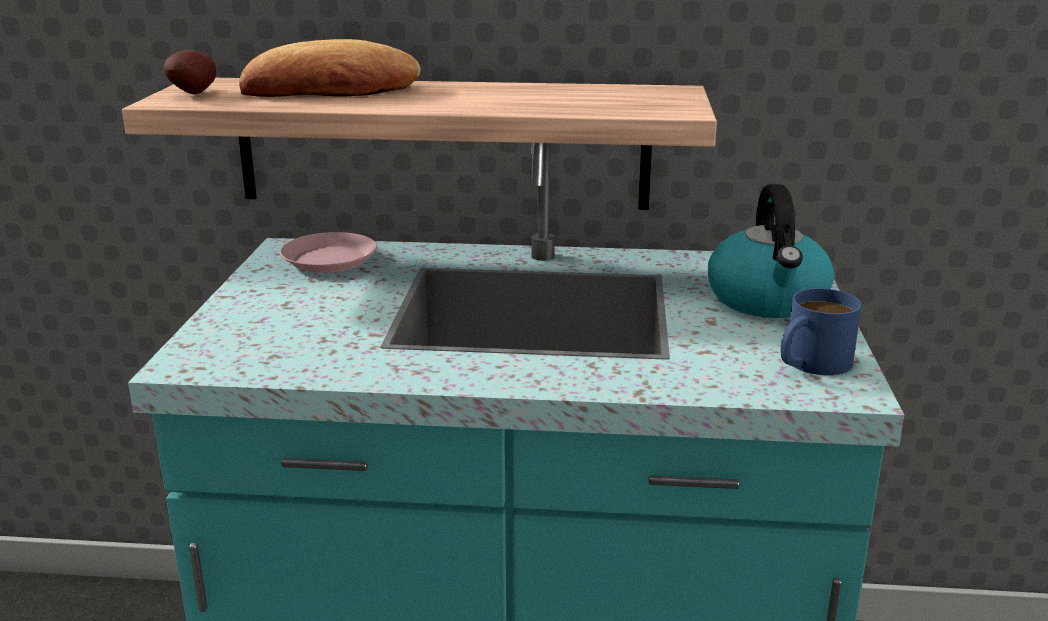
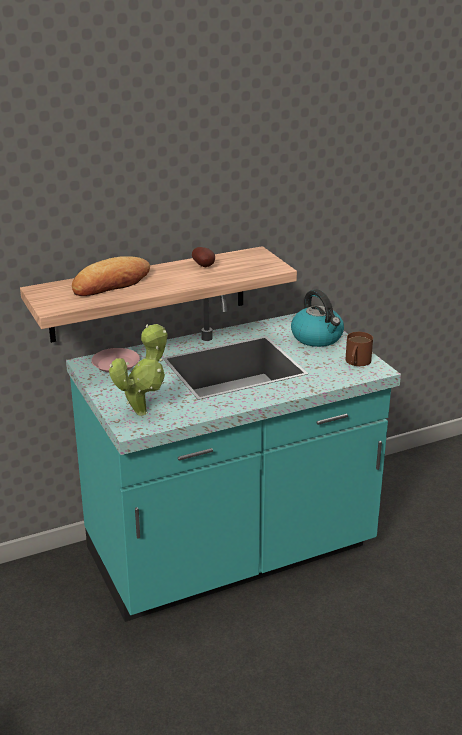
camera: 30 degrees left, 5 degrees up
potato [164,50,216,94] -> potato moved to [192,247,215,267]
blue mug [781,288,862,375] -> brown mug [345,332,373,366]
none -> potted plant [109,324,168,416]

